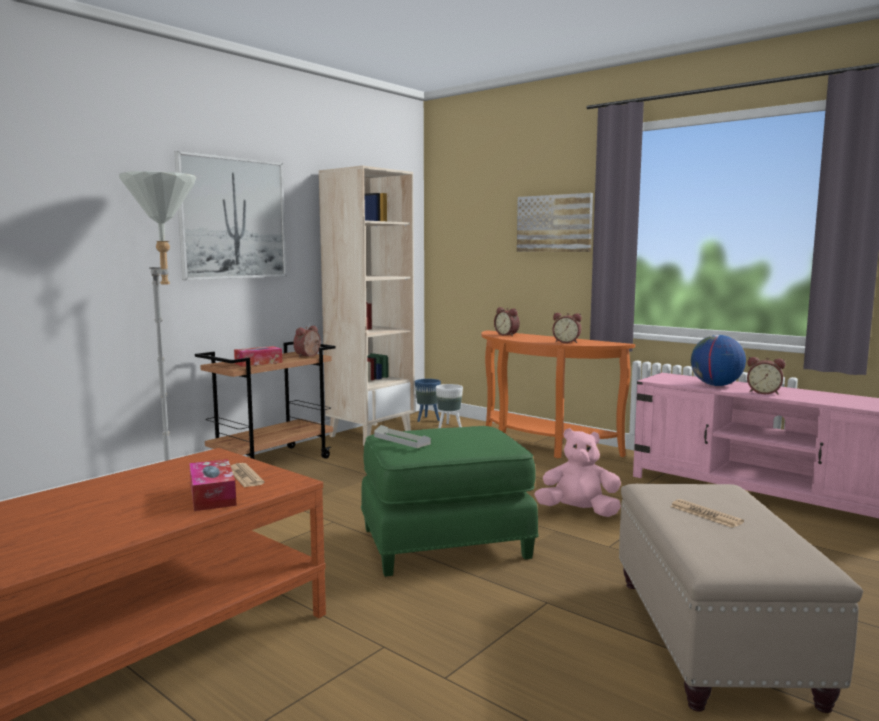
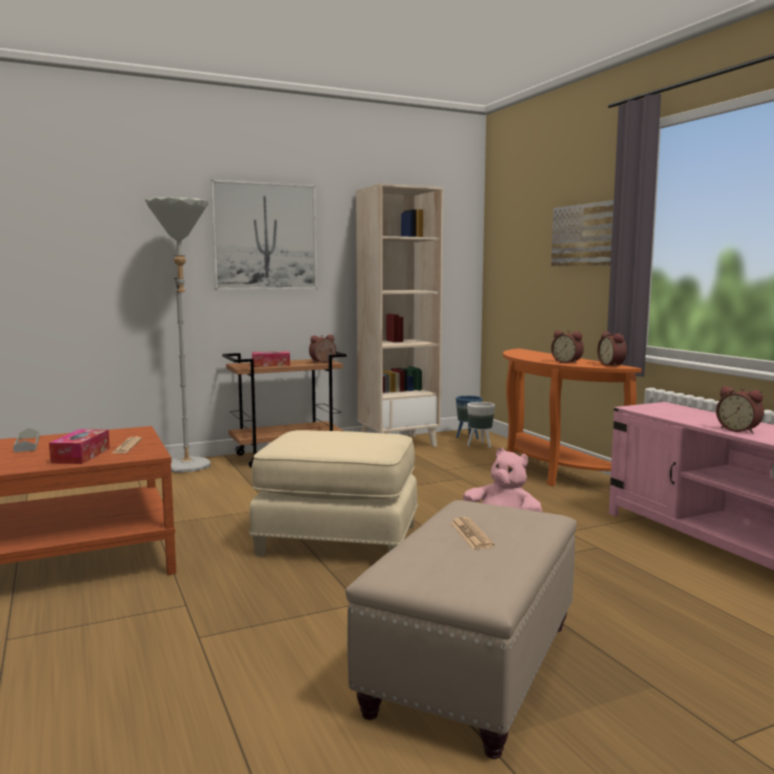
camera: 25 degrees right, 0 degrees up
green ottoman [361,426,539,577] -> beige ottoman [249,430,418,556]
grey tray [374,425,431,448] -> grey tray moved to [13,428,39,452]
alarm clock [494,307,520,336] -> alarm clock moved to [597,332,627,367]
globe [691,335,746,386] -> none

